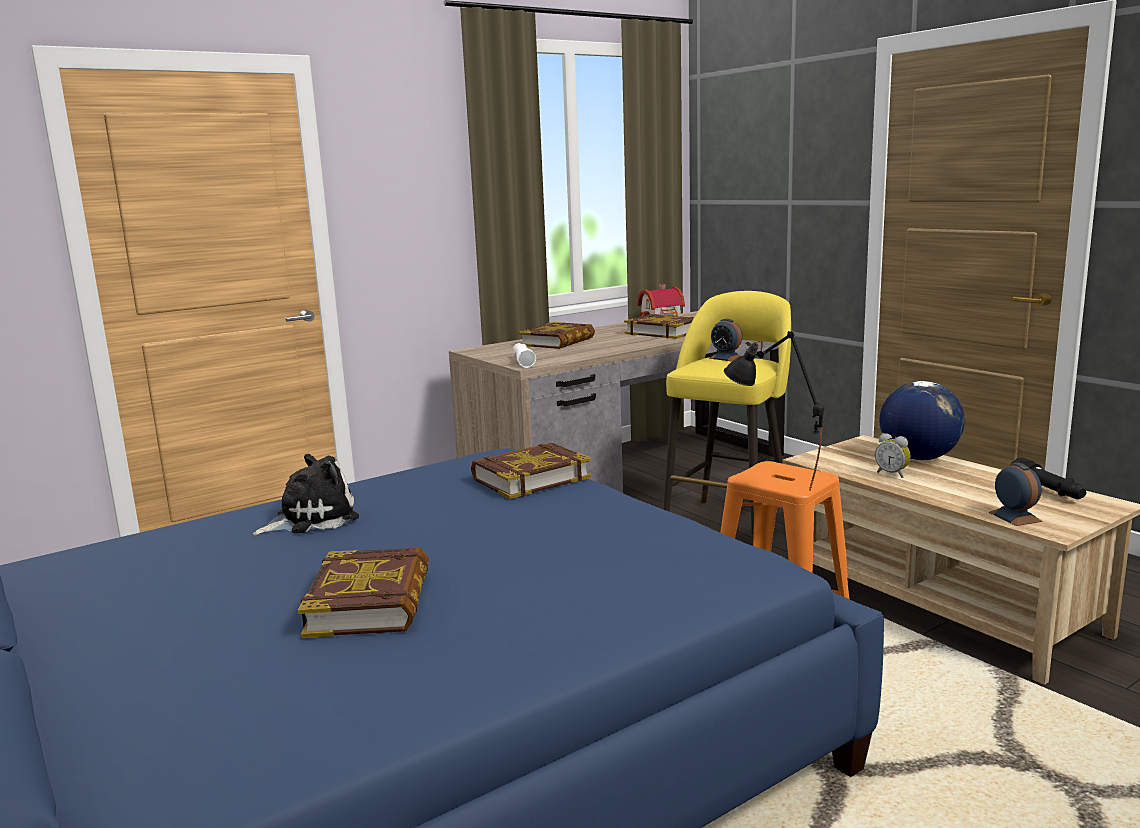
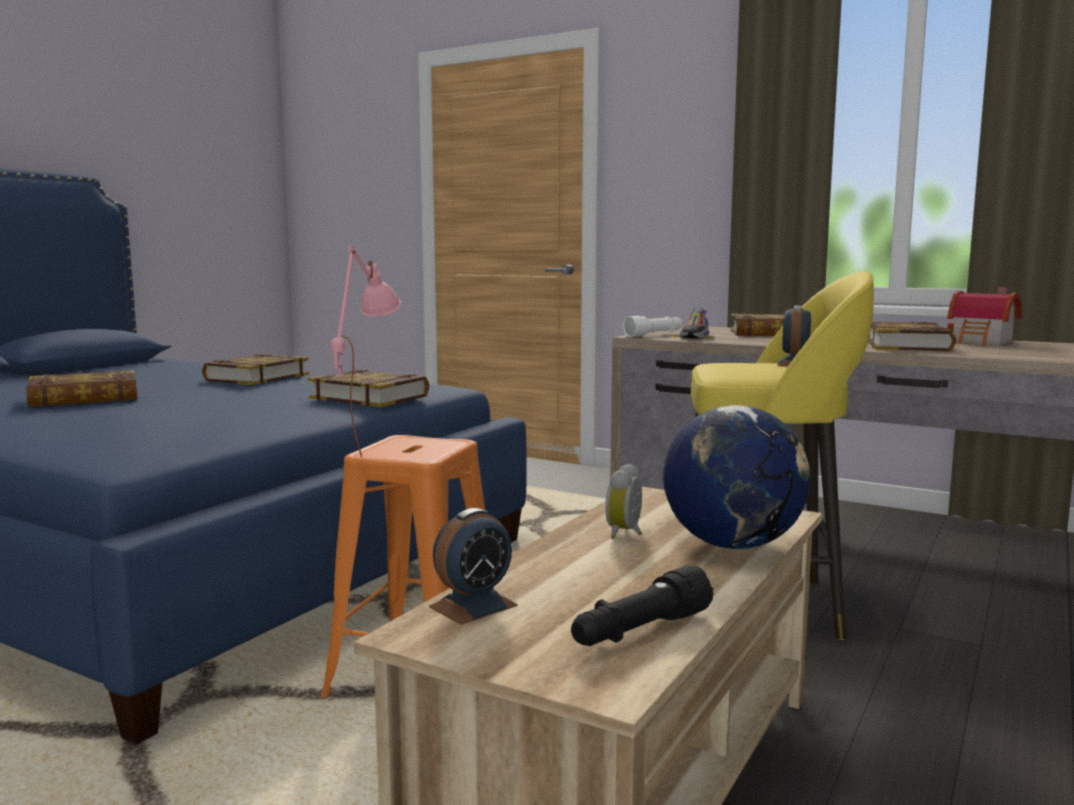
camera: 65 degrees right, 5 degrees down
plush toy [253,454,359,535] -> book [202,354,309,385]
black table lamp [724,331,824,491] -> pink table lamp [330,245,401,457]
none -> shoe [673,306,714,339]

